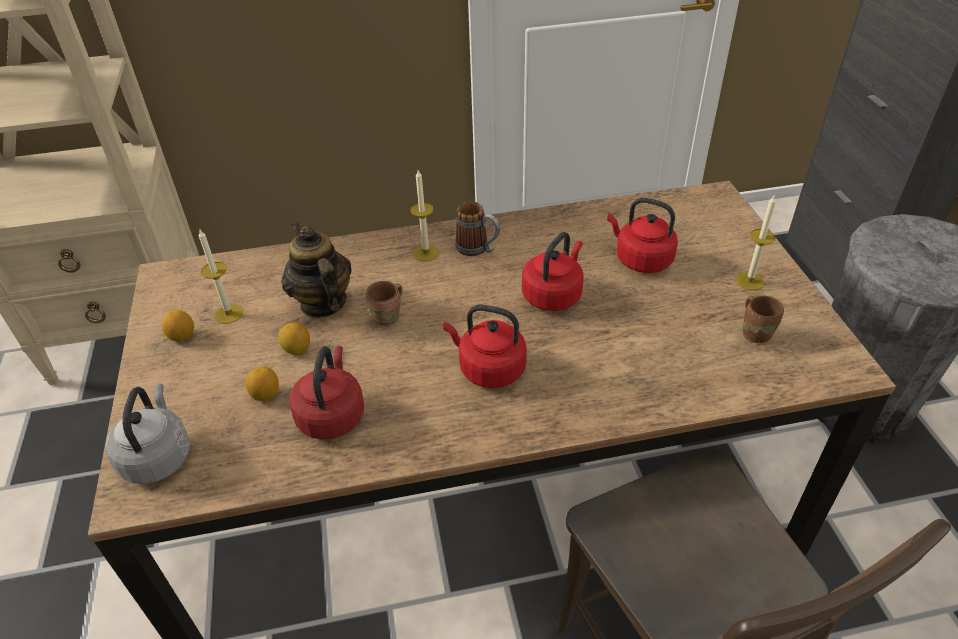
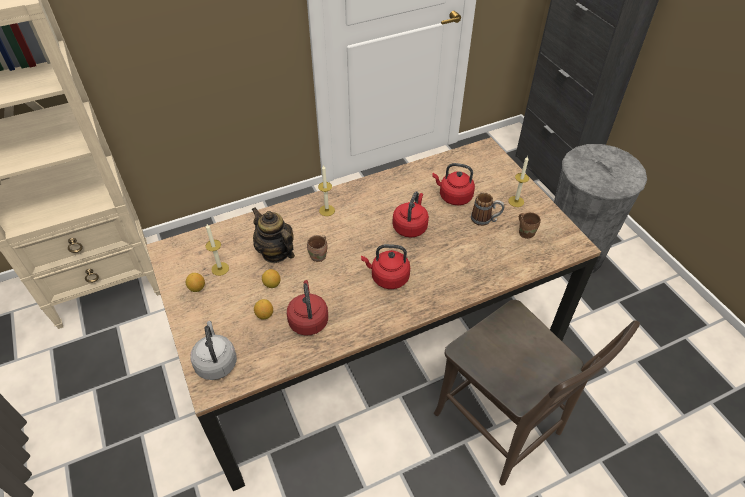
camera: 15 degrees left, 5 degrees up
mug [455,201,500,256] -> mug moved to [471,193,505,226]

